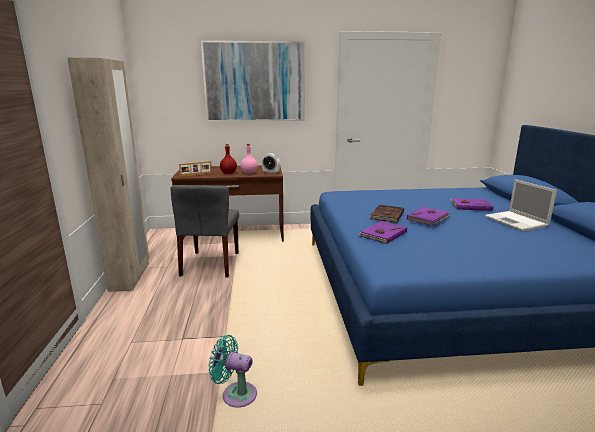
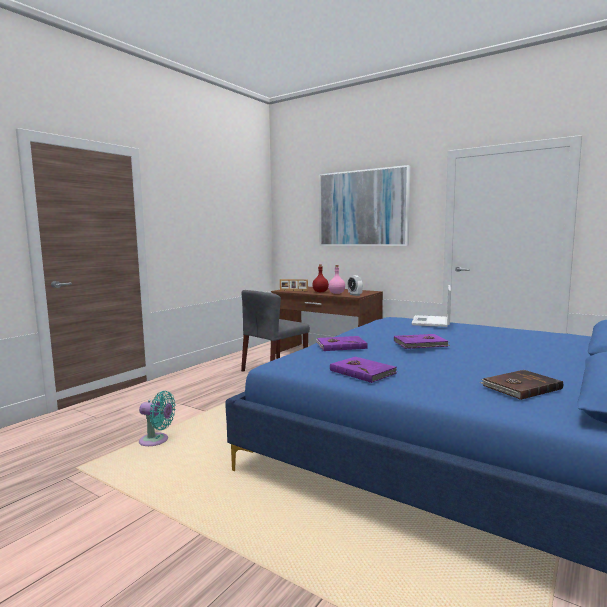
camera: 40 degrees right, 10 degrees down
beige wardrobe [67,58,149,292] -> none
turquoise fan [209,335,257,408] -> turquoise fan turned 135 degrees clockwise [139,391,176,446]
brown book [368,205,404,223] -> brown book moved to [480,370,563,400]
purple book [450,198,494,211] -> purple book moved to [330,357,397,383]
laptop [484,179,557,231] -> laptop moved to [411,285,451,327]

